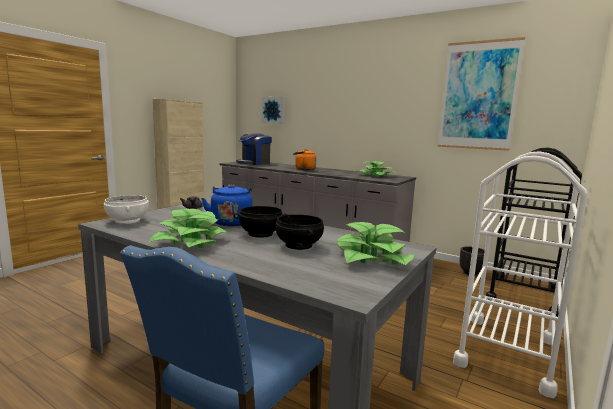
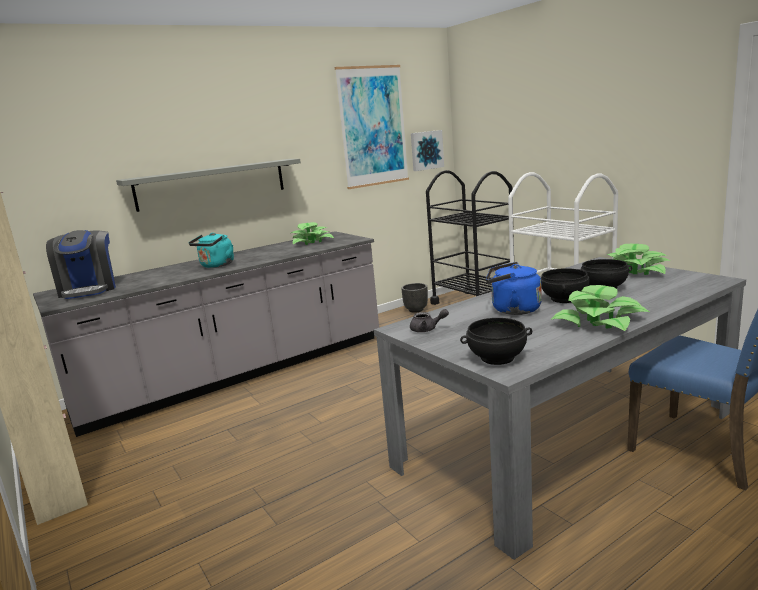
camera: 65 degrees left, 5 degrees up
white bowl [104,195,149,224] -> black bowl [460,318,532,365]
picture [262,96,285,124] -> picture moved to [411,130,444,171]
orange kettle [293,149,316,170] -> turquoise kettle [189,233,234,268]
none -> grey shelf [116,159,301,212]

